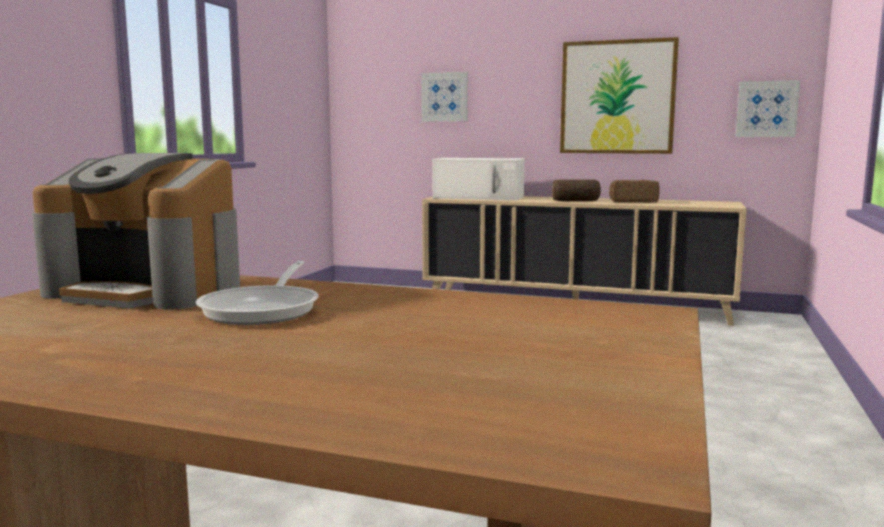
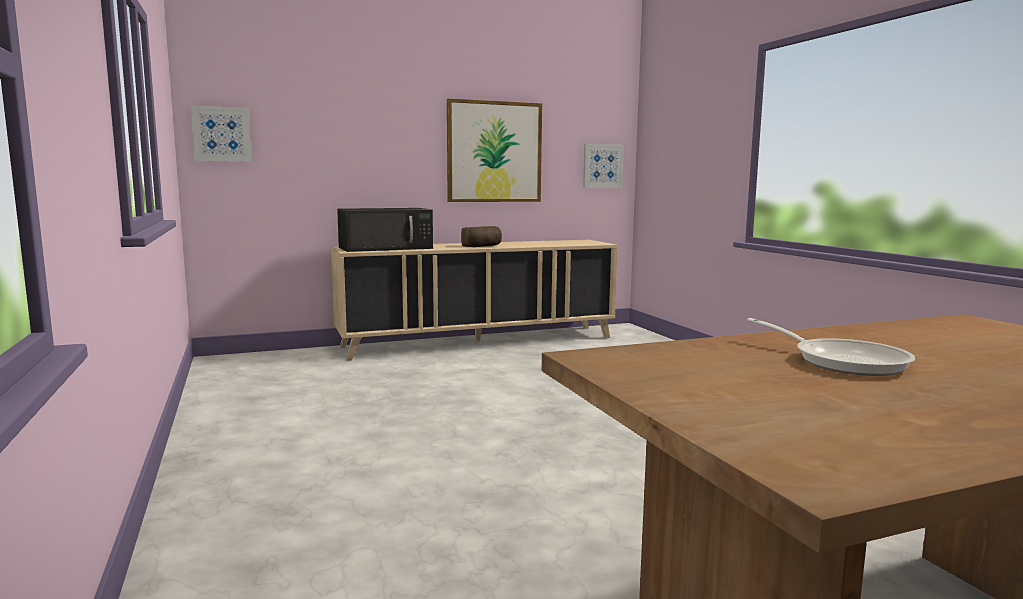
camera: 40 degrees left, 0 degrees up
coffee machine [32,153,240,310] -> none
picture [421,72,468,121] -> picture moved to [191,106,252,162]
white microwave [433,158,525,200] -> black microwave [337,208,433,252]
bread [609,180,659,202] -> none

